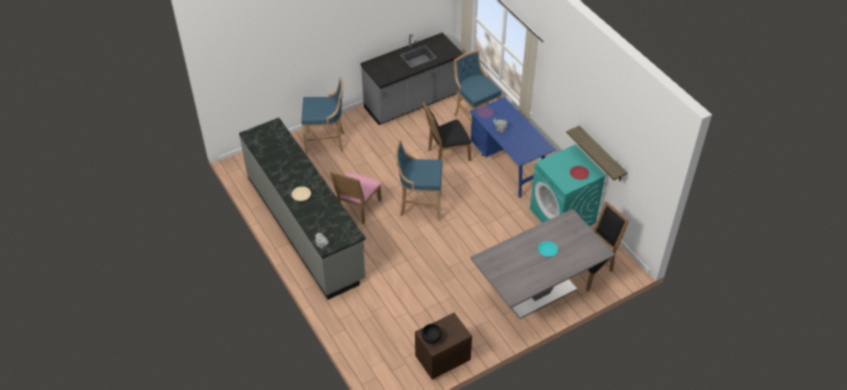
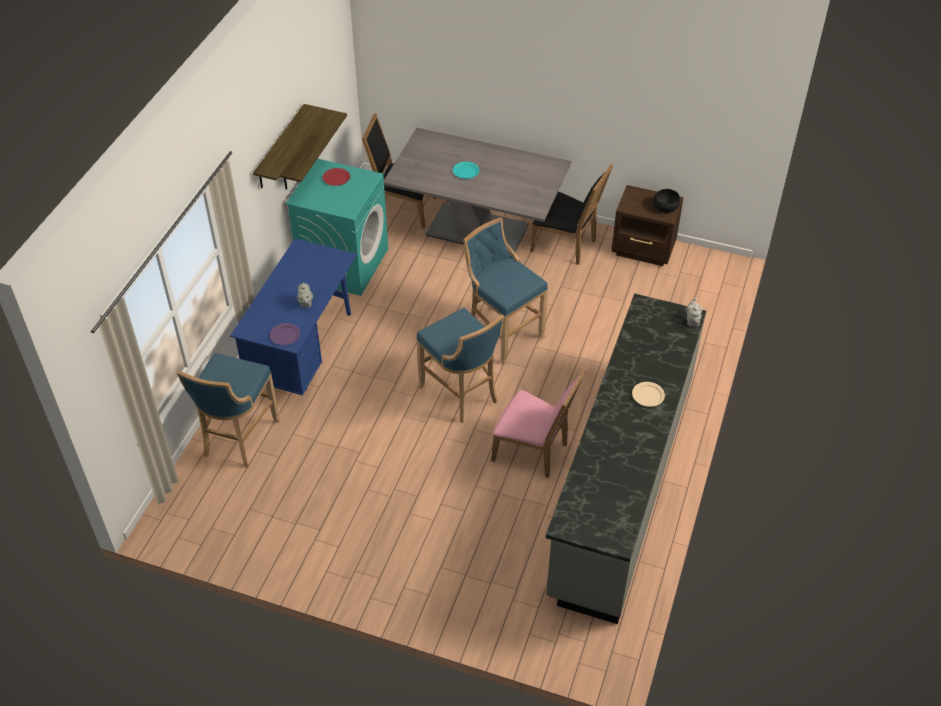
camera: 130 degrees left, 0 degrees up
blue stool [301,78,344,155] -> blue stool moved to [463,218,548,365]
pink chair [330,172,381,224] -> pink chair turned 45 degrees clockwise [491,369,586,478]
grey counter [360,32,463,125] -> none
black chair [422,102,471,161] -> black chair moved to [530,165,613,265]
none -> shelf [253,104,326,188]

